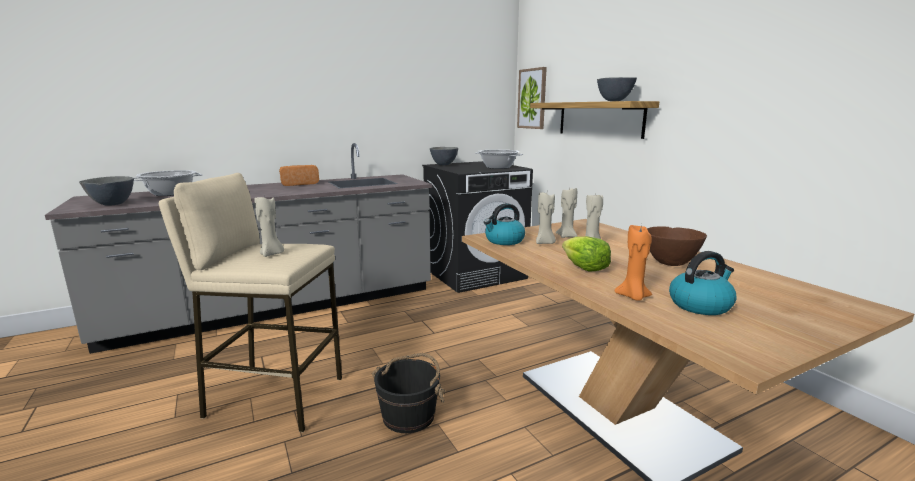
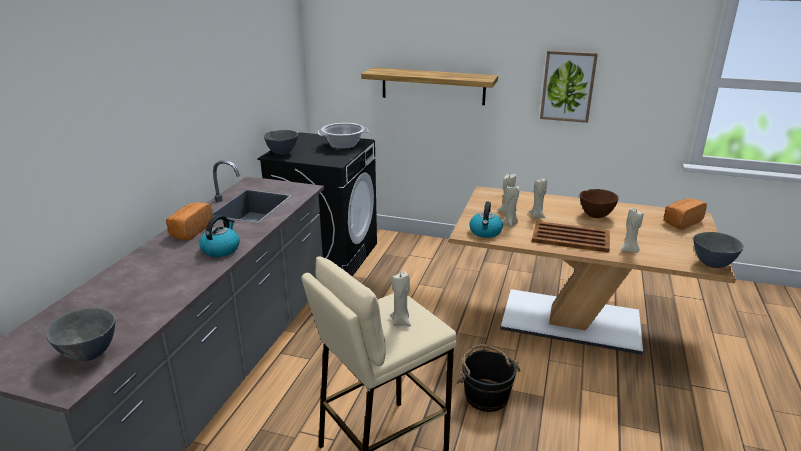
camera: 45 degrees left, 10 degrees up
cooking pot [134,170,203,196] -> none
picture [517,67,547,129] -> picture moved to [540,51,598,123]
lettuce [562,236,611,272] -> brown tray [532,221,610,253]
grey bowl [597,77,637,101] -> grey bowl moved to [693,232,744,268]
orange candle [614,224,652,301] -> beige candle [621,208,644,253]
kettle [669,251,737,315] -> kettle moved to [199,215,240,257]
none -> bread [664,198,707,230]

